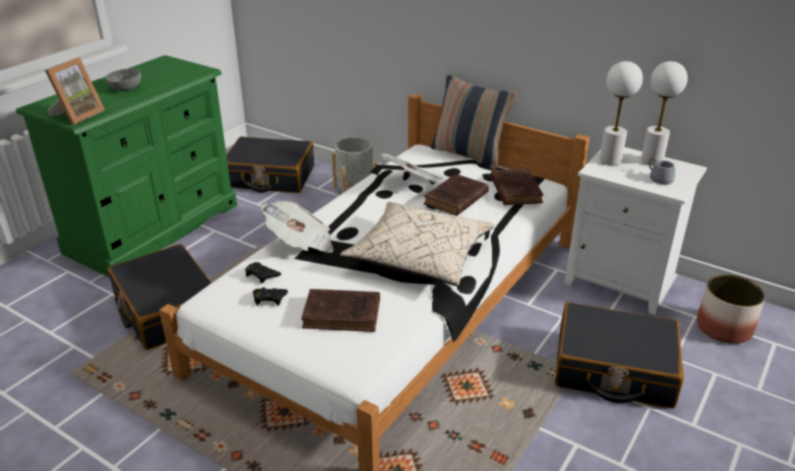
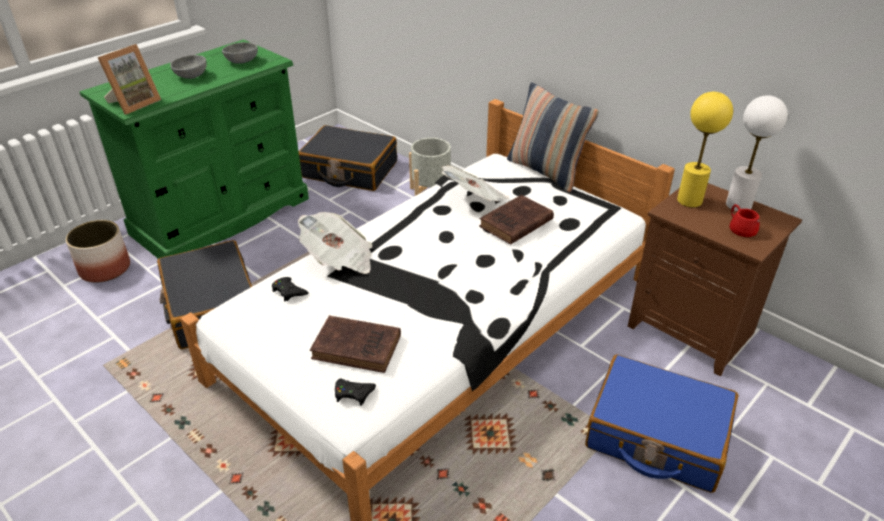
camera: 10 degrees right, 5 degrees up
black game controller [253,287,288,306] -> black game controller moved to [335,379,376,406]
beige pillow [340,202,495,286] -> none
brown book [490,168,543,205] -> none
black suitcase [555,302,684,408] -> blue suitcase [585,354,738,493]
white nightstand [565,147,707,315] -> brown nightstand [628,183,802,377]
white table lamp [599,61,643,166] -> yellow table lamp [677,92,733,207]
grey mug [649,158,675,184] -> red mug [730,204,759,237]
planter [697,274,765,344] -> planter moved to [66,220,130,283]
none -> grey bowl [222,42,258,64]

